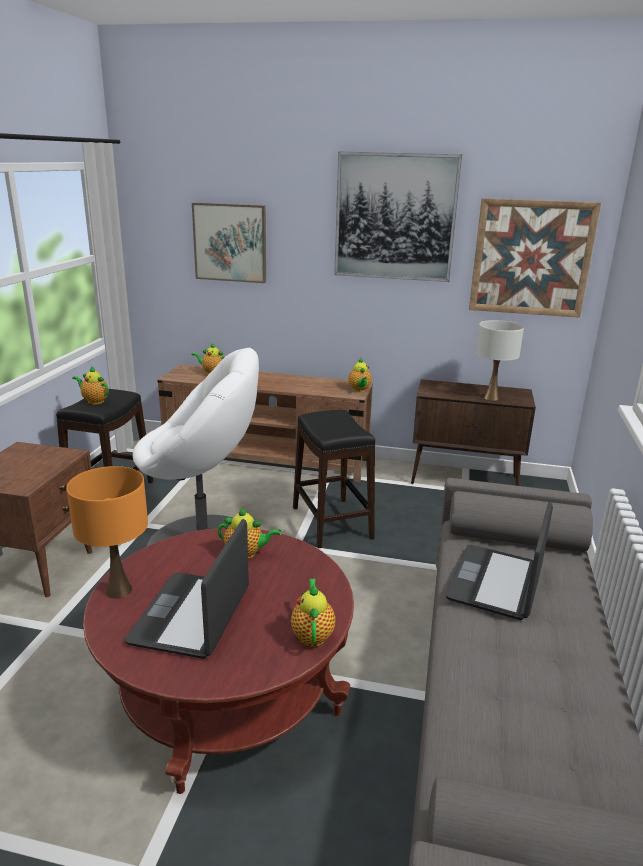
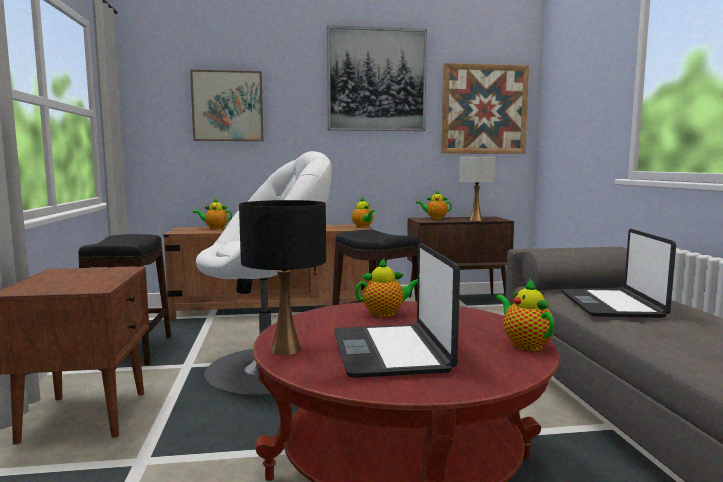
camera: 20 degrees left, 15 degrees down
orange table lamp [66,466,148,599] -> black table lamp [239,200,326,355]
teapot [72,366,109,404] -> teapot moved to [416,190,452,219]

